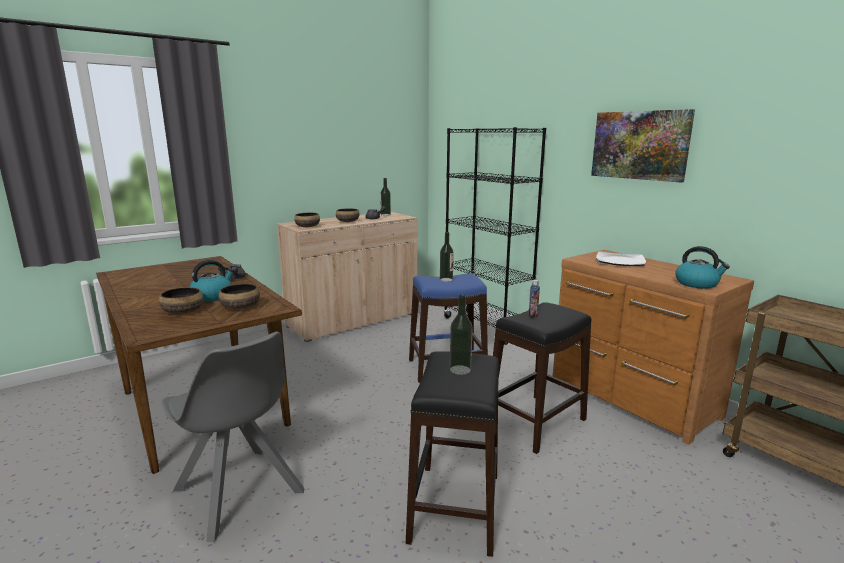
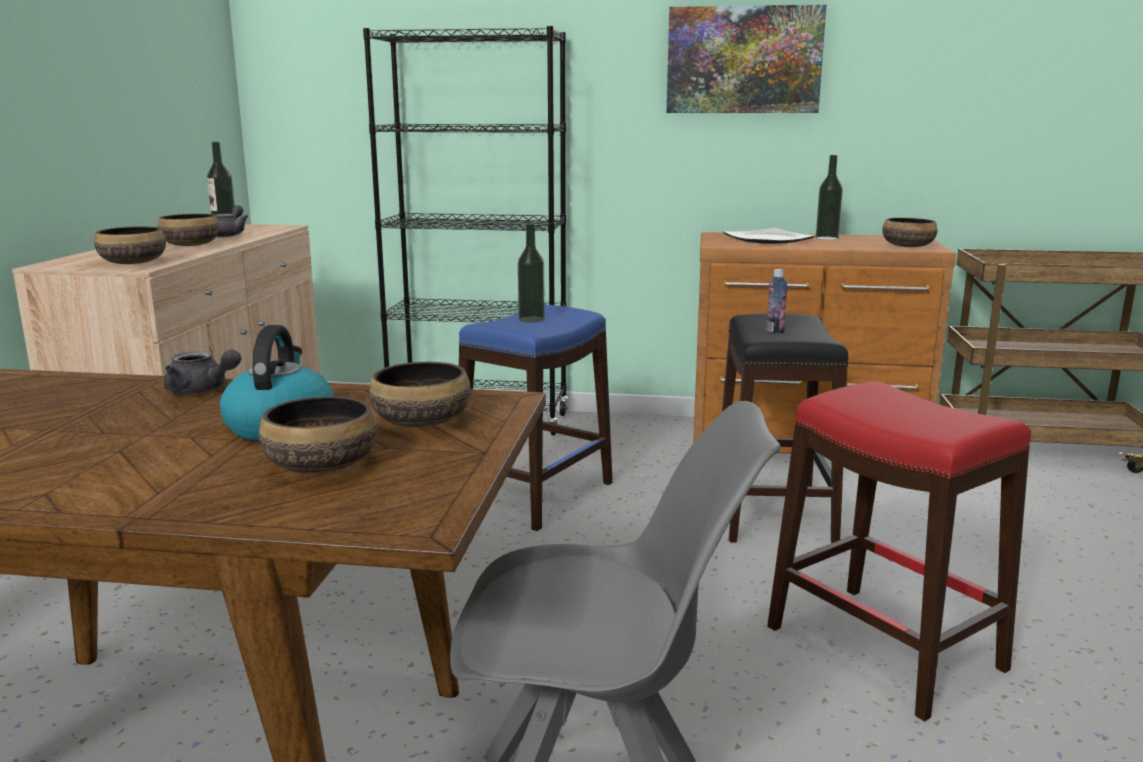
camera: 45 degrees left, 0 degrees up
black stool [406,351,499,557] -> red stool [767,381,1031,721]
bottle [450,295,473,375] -> bottle moved to [816,155,843,240]
kettle [675,246,730,288] -> bowl [882,218,937,247]

